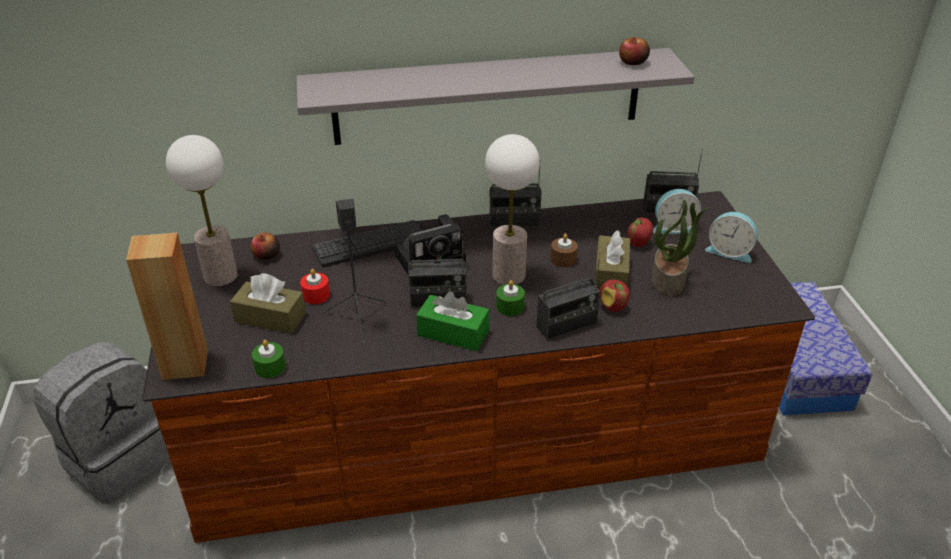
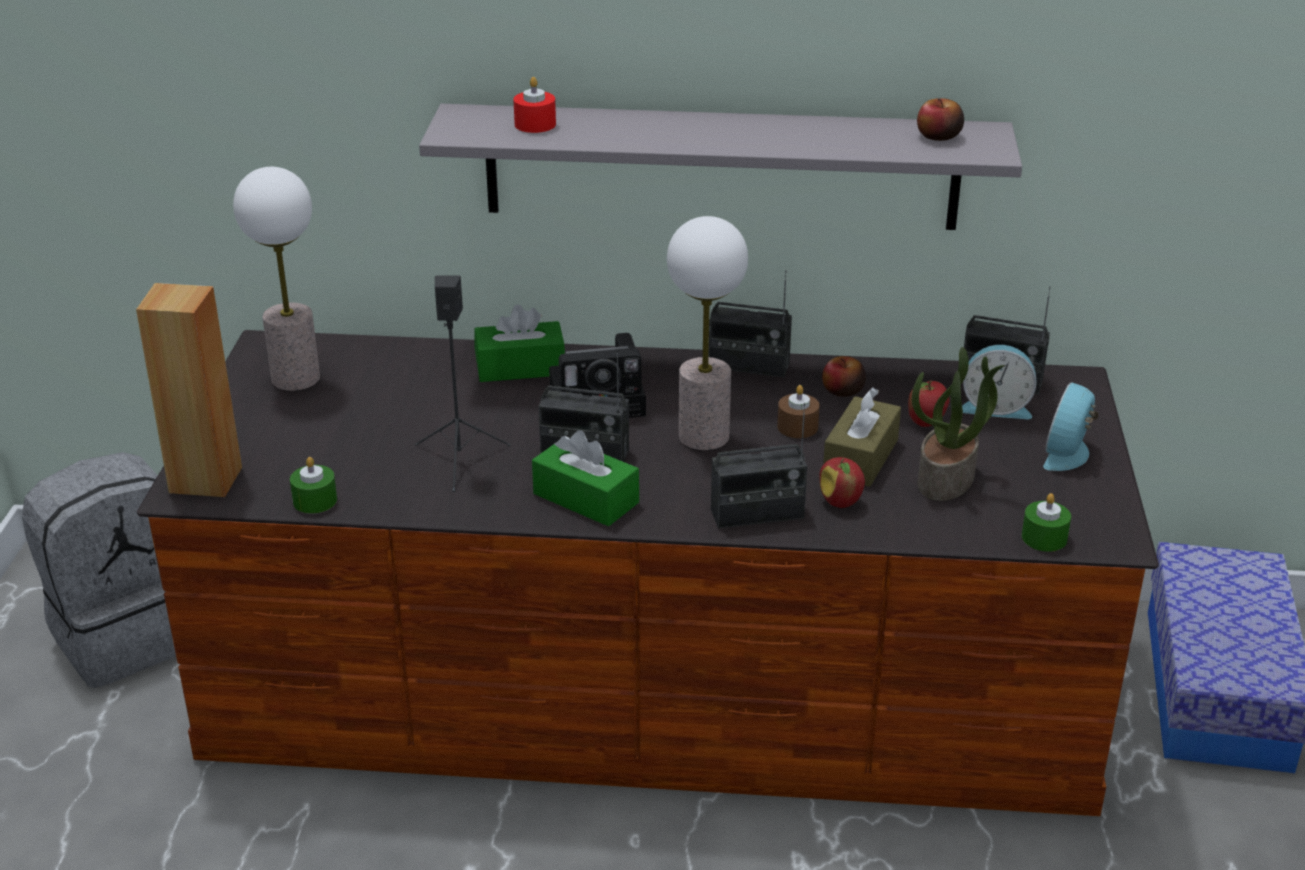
camera: 15 degrees right, 5 degrees down
brown tissue box [230,273,306,334] -> none
apple [250,233,280,260] -> apple moved to [822,356,866,397]
red candle [300,269,330,304] -> red candle moved to [513,77,556,133]
keyboard [313,220,422,267] -> green tissue box [474,304,565,382]
green candle [496,280,525,316] -> green candle moved to [1022,493,1071,552]
alarm clock [705,212,757,263] -> alarm clock turned 75 degrees clockwise [1043,382,1099,471]

